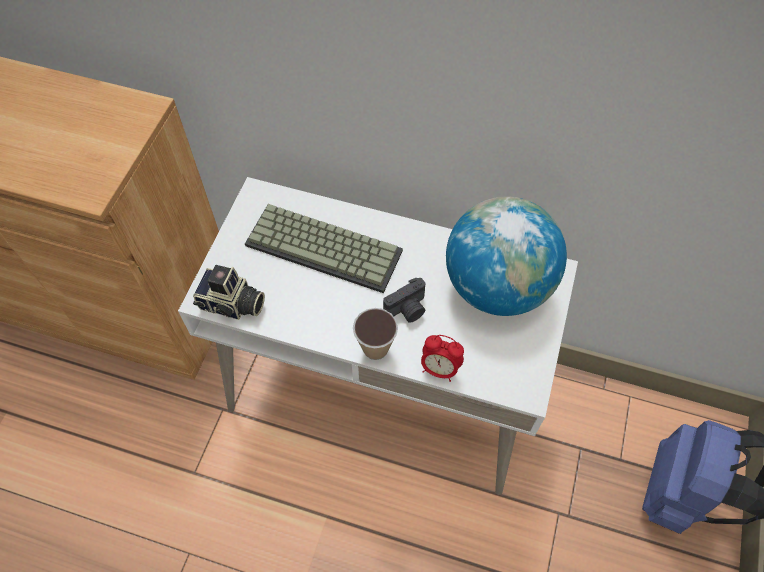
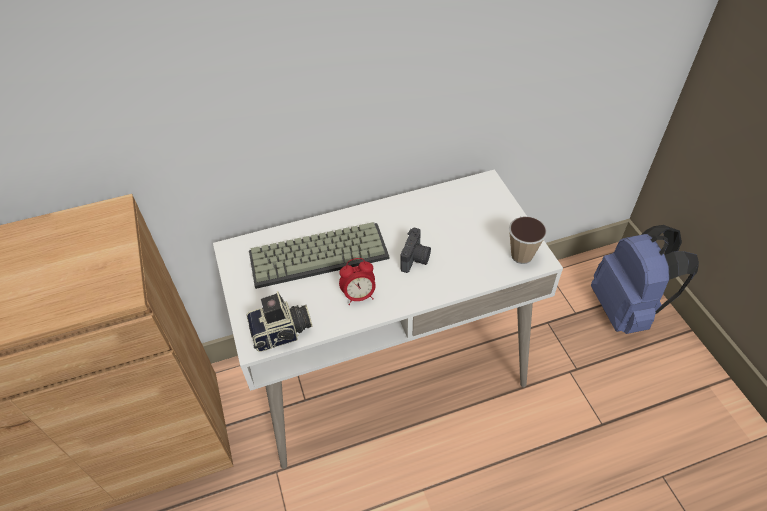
camera: 35 degrees left, 10 degrees down
cup [353,308,398,360] -> cup moved to [509,216,547,264]
alarm clock [421,335,464,382] -> alarm clock moved to [339,258,376,305]
globe [446,197,567,316] -> none

